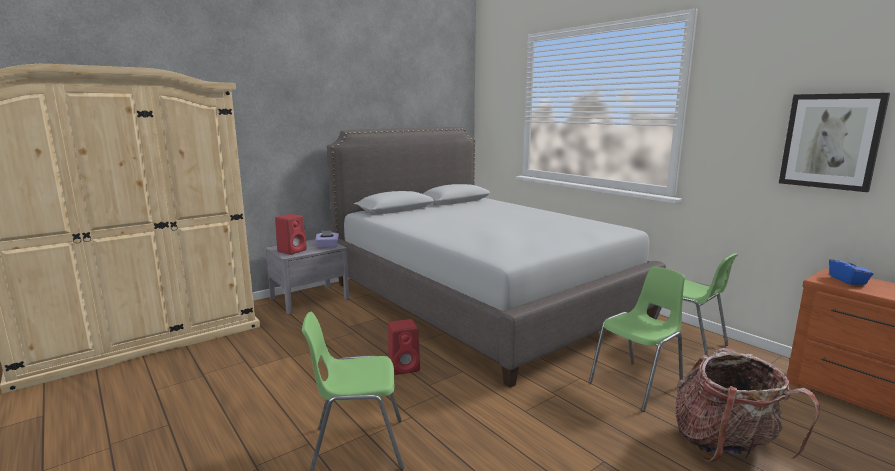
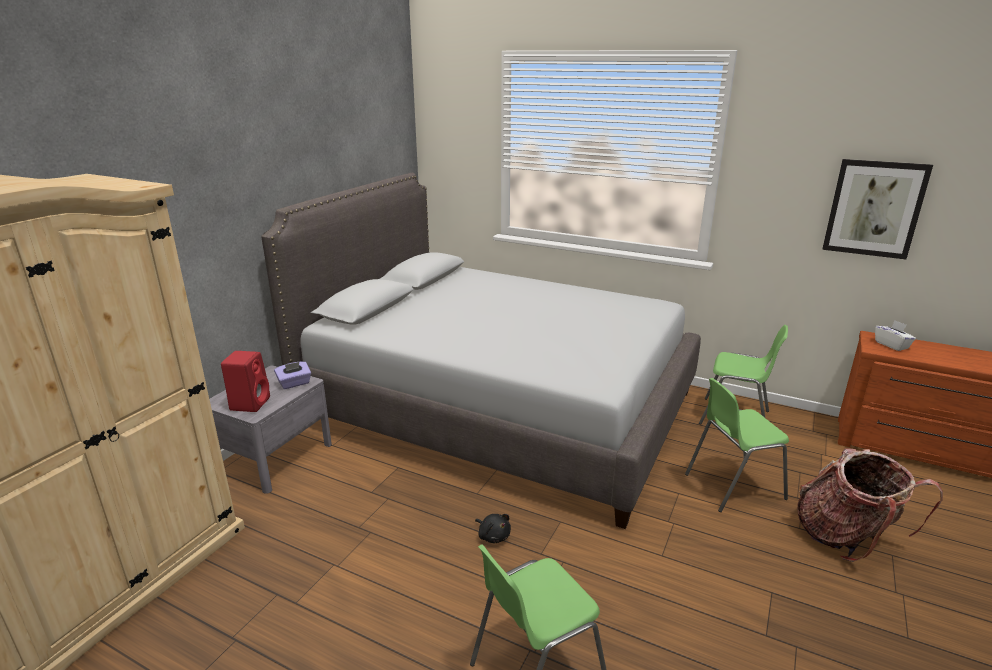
camera: 25 degrees left, 10 degrees up
red speaker [388,319,420,375] -> black plush toy [475,514,511,543]
green chair [589,267,685,412] -> green chair turned 135 degrees counterclockwise [685,378,789,512]
blue tissue box [829,254,874,285] -> white tissue box [875,320,916,351]

